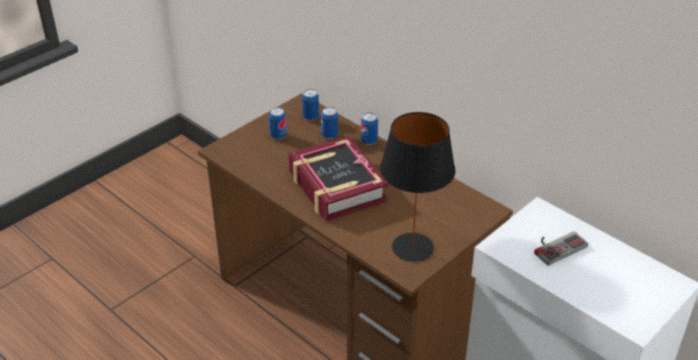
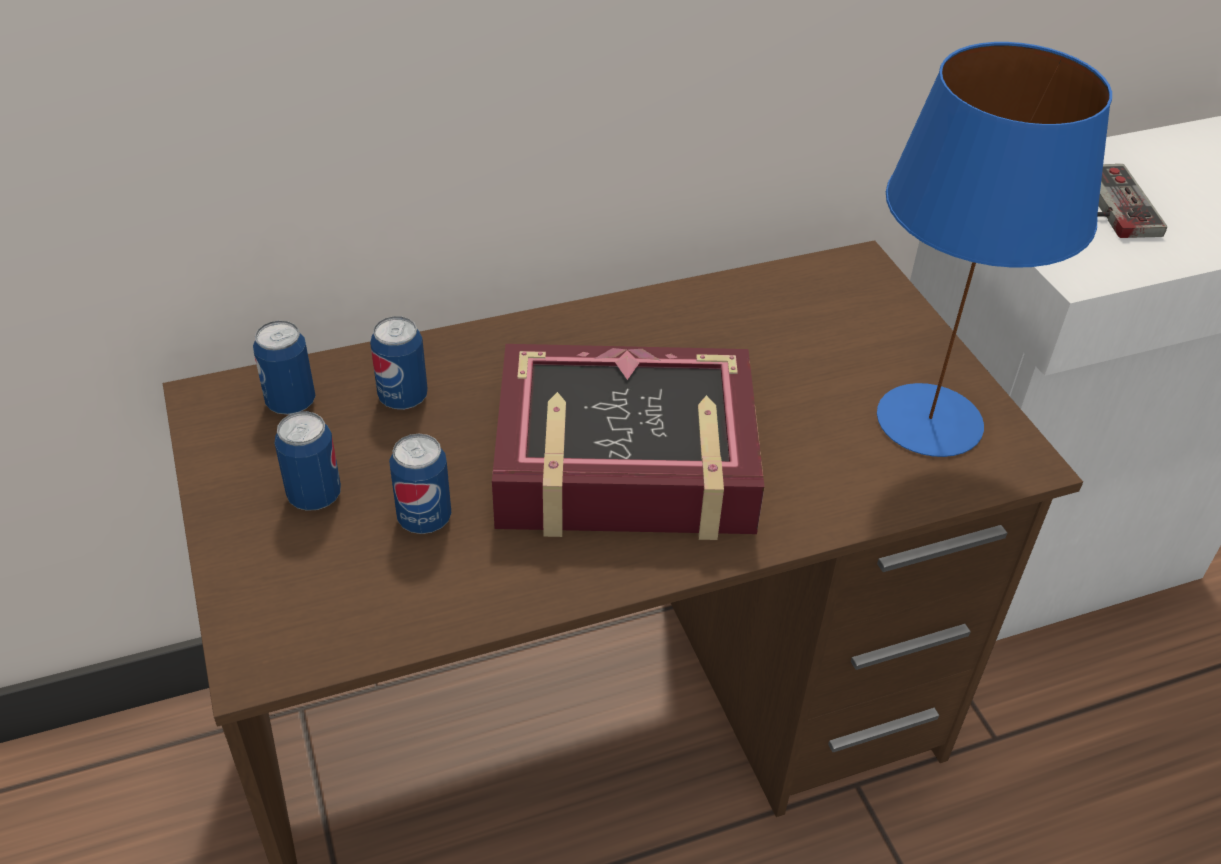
camera: 65 degrees left, 5 degrees up
can [361,113,378,145] -> can moved to [389,434,451,534]
black table lamp [380,112,456,262] -> blue table lamp [877,42,1112,457]

